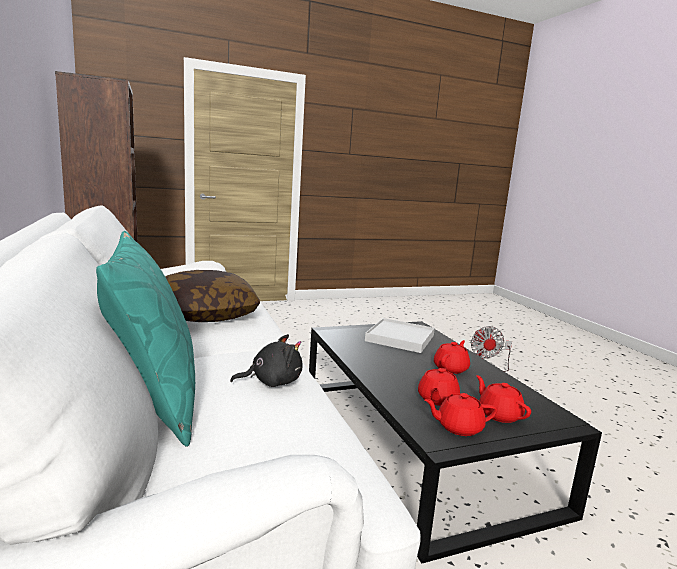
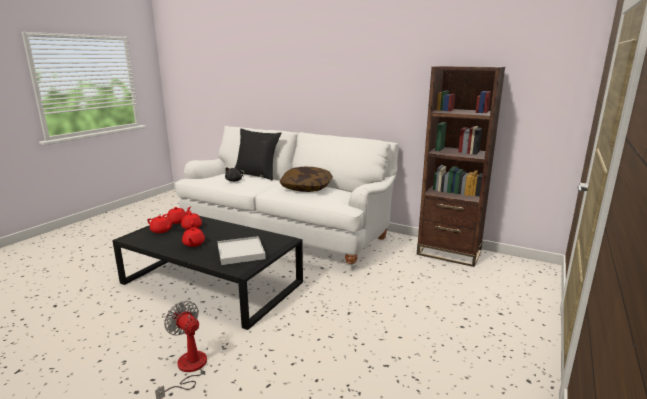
camera: 140 degrees right, 5 degrees up
turquoise pillow [96,231,195,447] -> black pillow [235,128,281,180]

